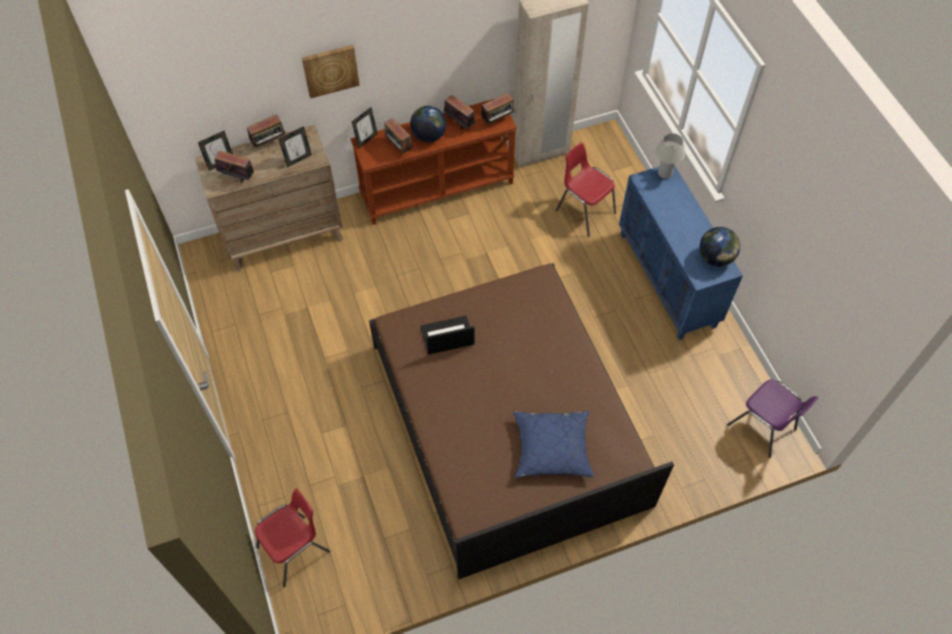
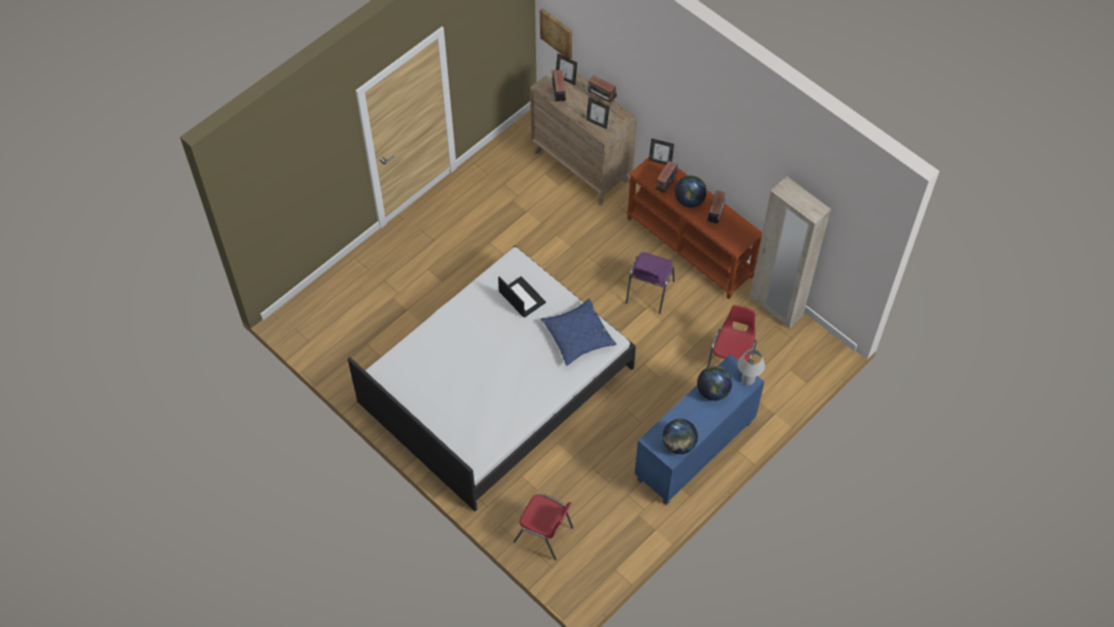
camera: 65 degrees right, 0 degrees up
red chair [255,489,330,587] -> red chair moved to [514,494,573,560]
picture [302,45,360,98] -> picture moved to [540,8,572,59]
brown bed [369,263,674,579] -> white bed [348,246,636,511]
radio [481,93,514,124] -> none
blue pillow [514,411,594,478] -> blue pillow moved to [541,298,616,366]
purple chair [727,379,819,458] -> purple chair moved to [626,252,675,314]
none -> globe [697,366,732,401]

